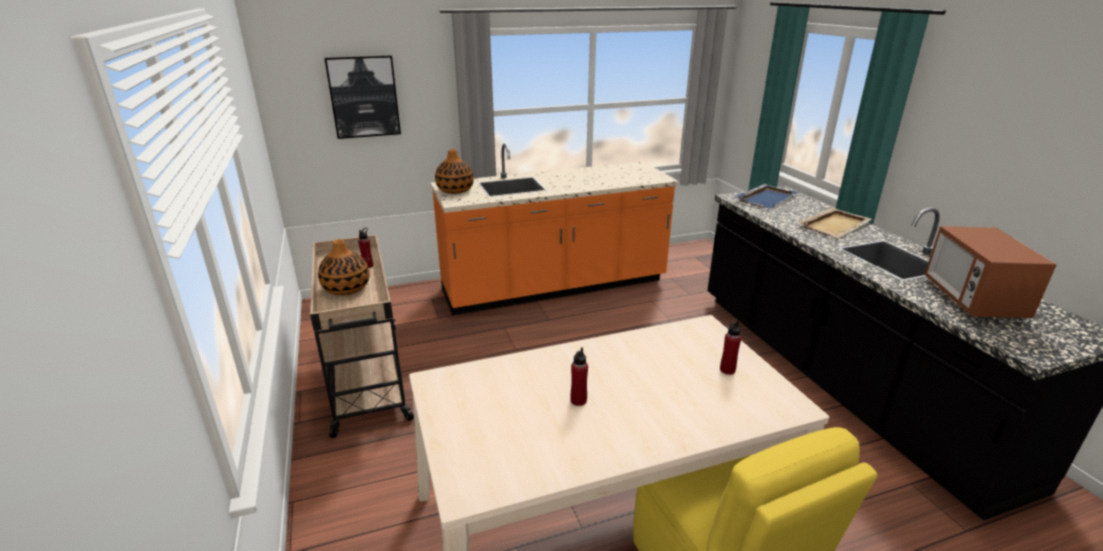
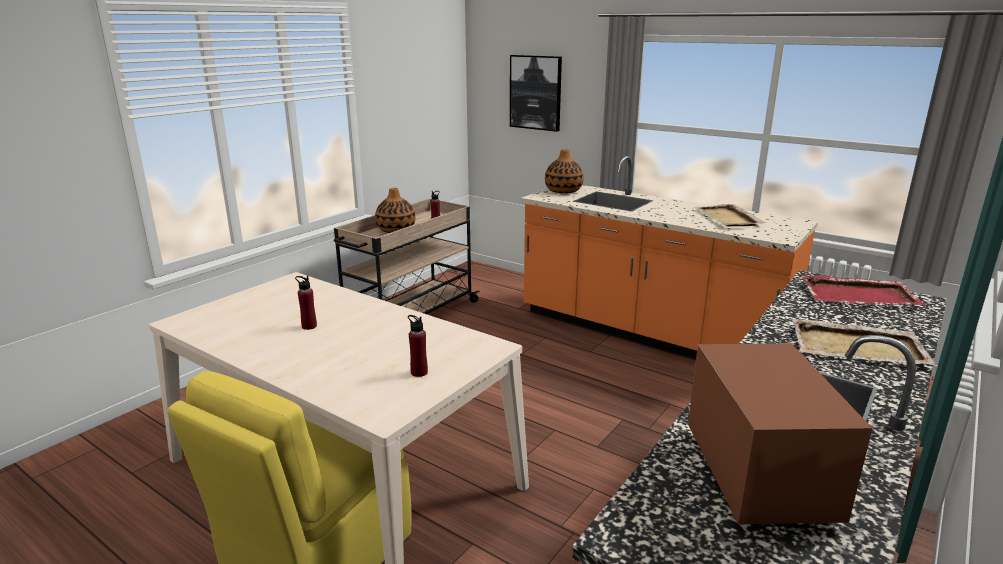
camera: 55 degrees right, 5 degrees down
blue tray [734,184,799,209] -> red tray [801,275,925,305]
microwave [925,226,1057,318] -> microwave turned 120 degrees clockwise [688,343,873,524]
none -> beige tray [694,204,766,226]

